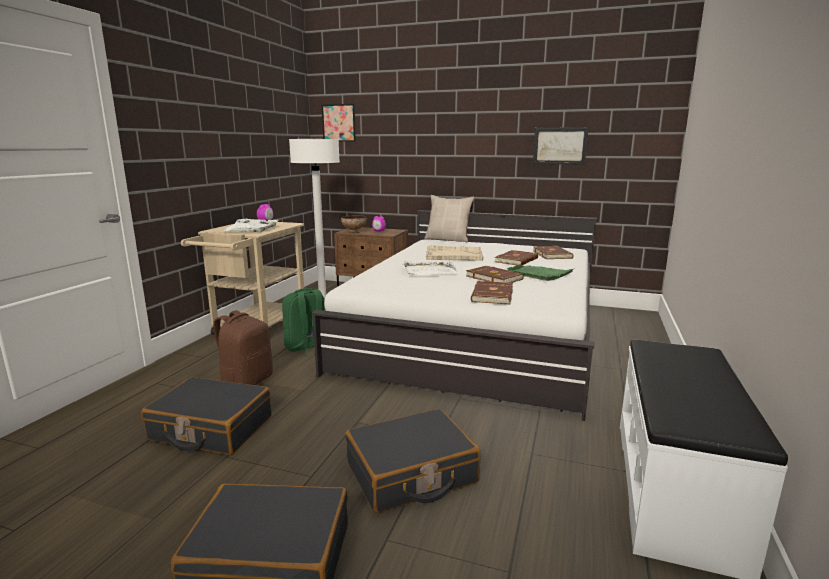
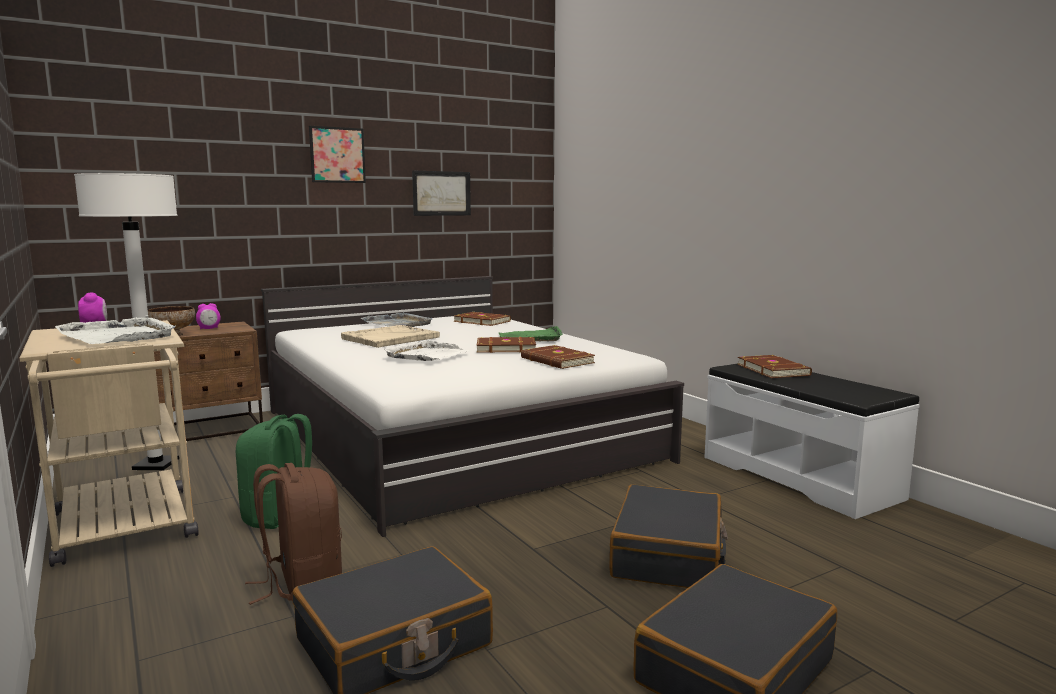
camera: 50 degrees left, 5 degrees down
picture [322,104,356,142] -> picture moved to [309,126,366,183]
beige pillow [424,195,474,242] -> none
brown book [495,250,538,265] -> brown book moved to [737,355,812,378]
none -> grey tray [361,312,432,327]

